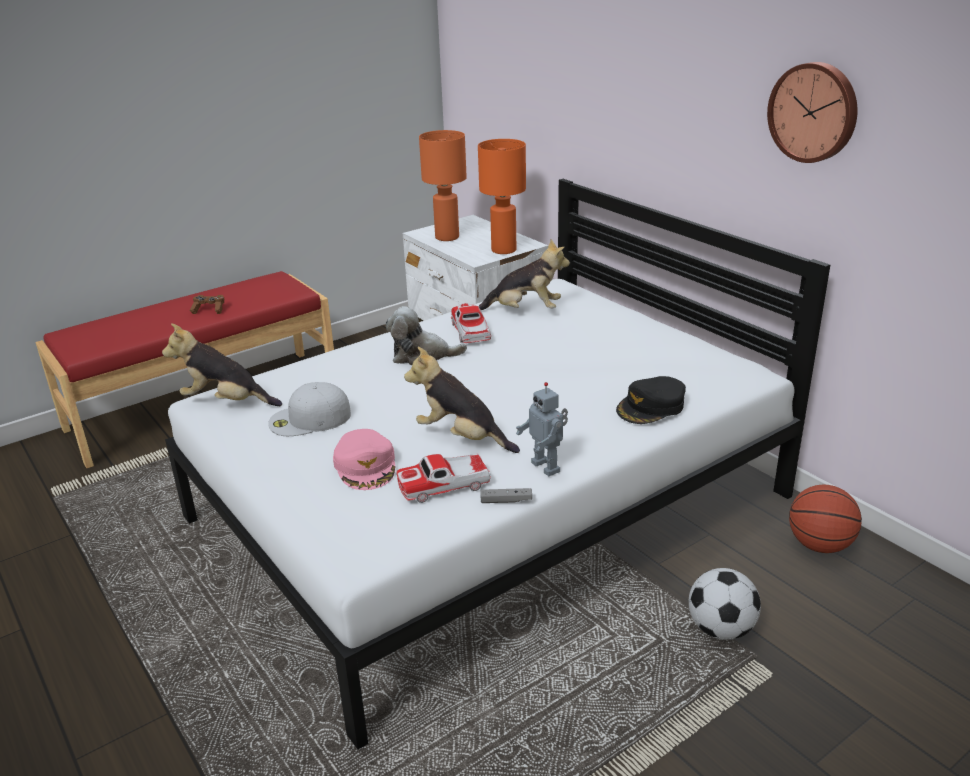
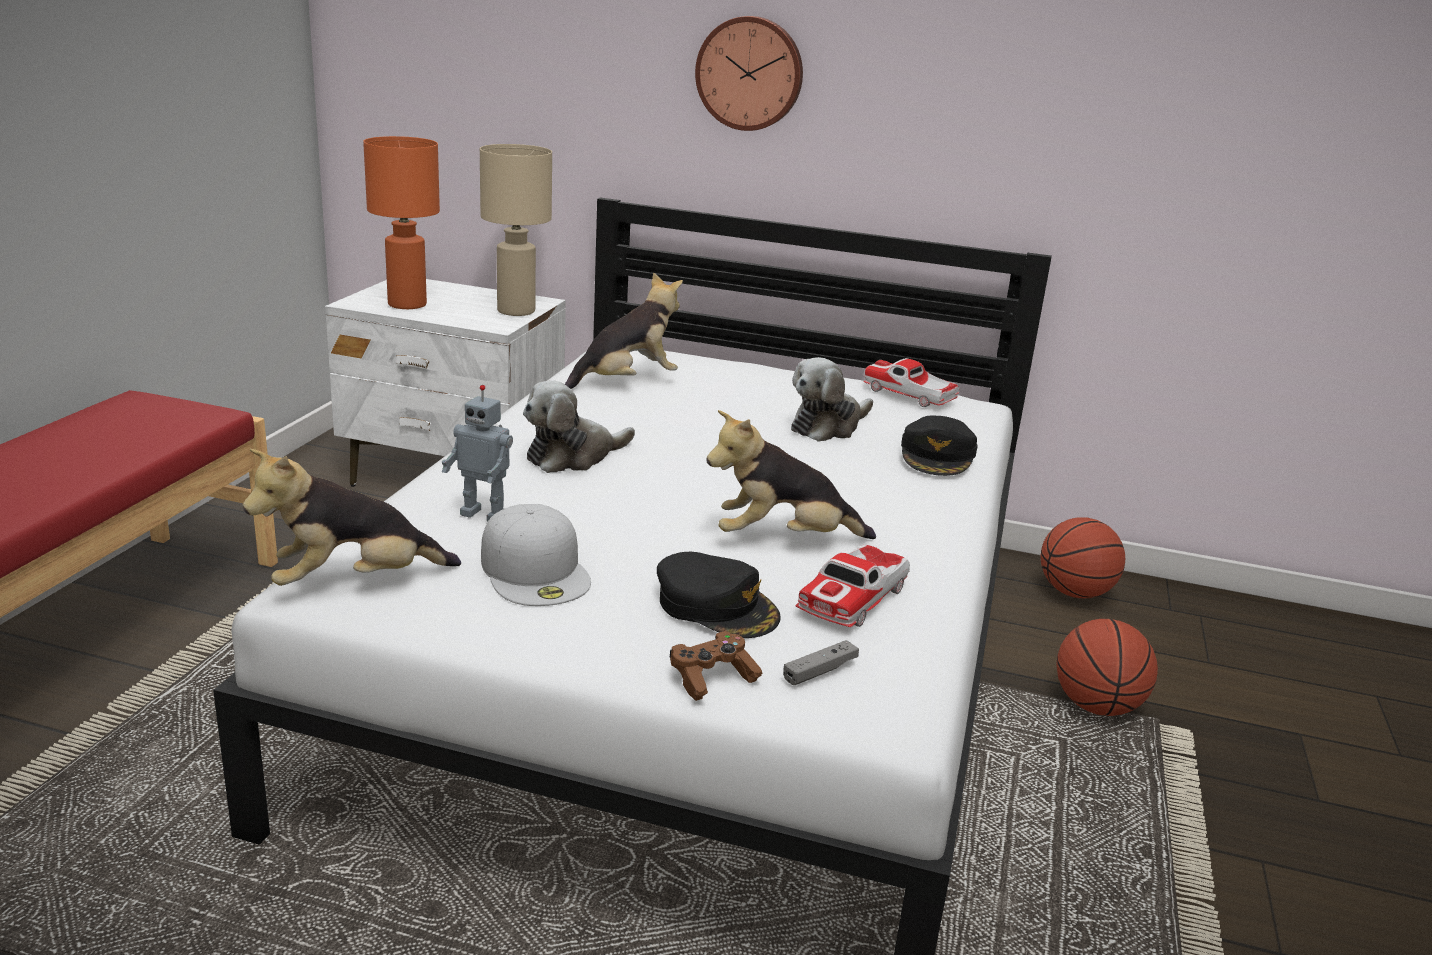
camera: 40 degrees left, 5 degrees down
brown game controller [190,295,224,314] -> brown game controller moved to [670,631,762,701]
white cap [268,382,351,436] -> white cap turned 60 degrees counterclockwise [481,504,591,606]
pink cap [333,429,395,490] -> black cap [657,552,781,638]
toy car [451,303,491,343] -> toy car moved to [863,358,960,407]
orange table lamp [478,139,526,254] -> beige table lamp [480,144,552,316]
grey game controller [480,488,532,503] -> grey game controller moved to [783,640,859,685]
toy robot [516,382,568,476] -> toy robot moved to [441,385,513,522]
football [689,568,761,640] -> basketball [1056,619,1158,716]
wall clock [767,62,857,163] -> wall clock moved to [695,16,803,131]
none -> plush toy [791,357,873,442]

